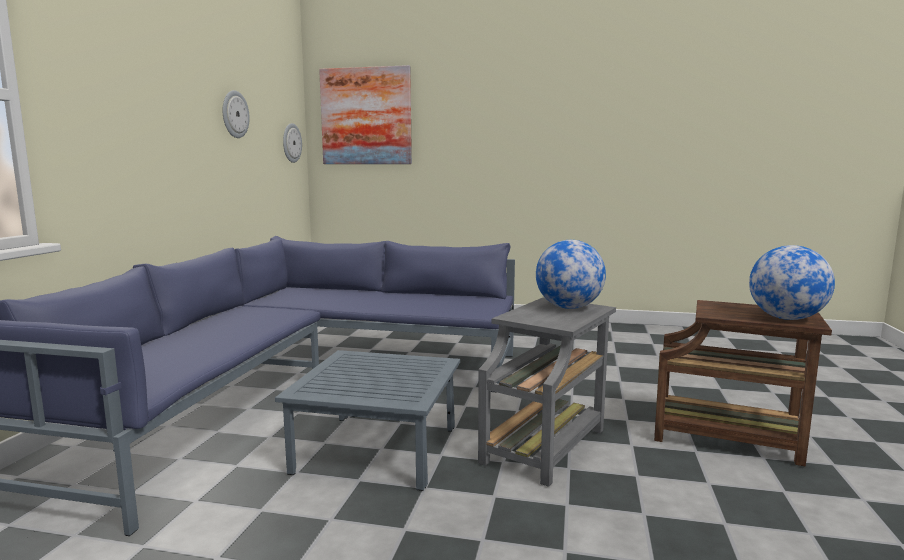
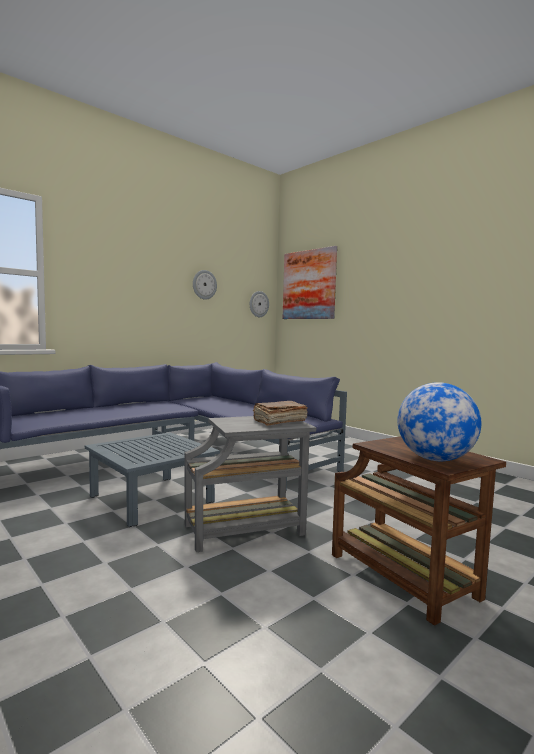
camera: 35 degrees right, 5 degrees down
globe [536,240,606,309] -> brown book [253,401,308,426]

